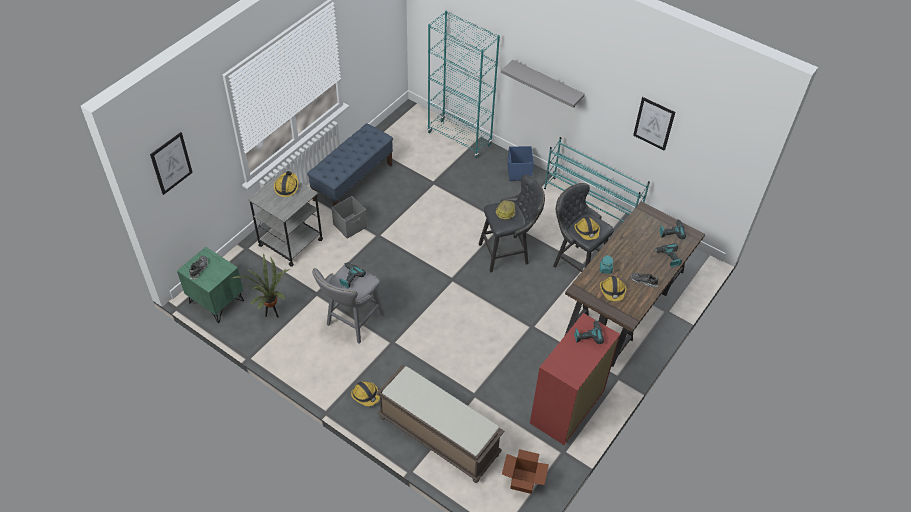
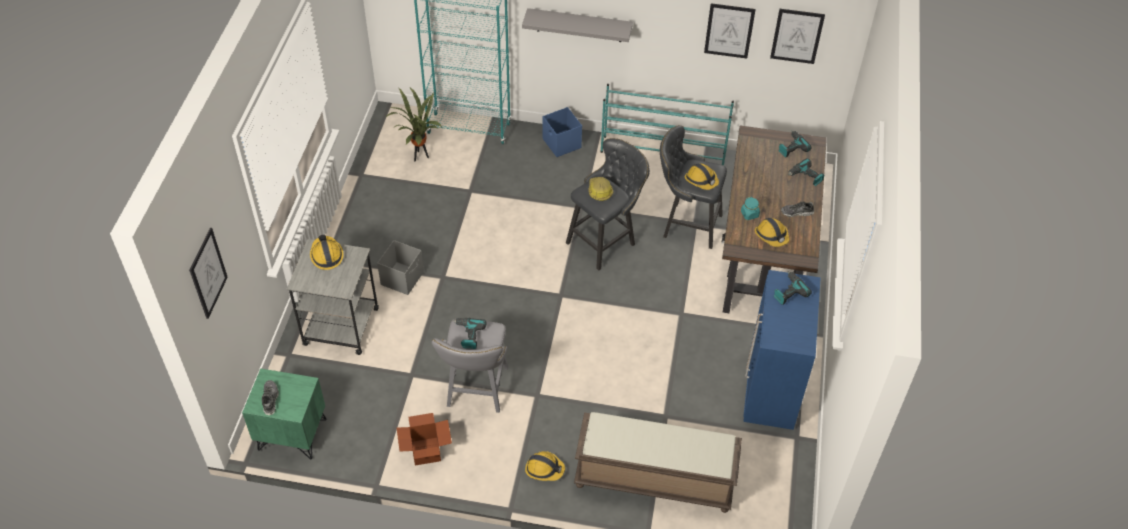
camera: 25 degrees left, 0 degrees up
potted plant [232,253,290,318] -> potted plant moved to [386,87,442,161]
blue bench [307,123,393,206] -> none
cardboard box [502,449,549,494] -> cardboard box moved to [396,413,452,466]
red cabinet [530,313,620,445] -> blue cabinet [743,270,821,430]
none -> picture [770,9,825,64]

